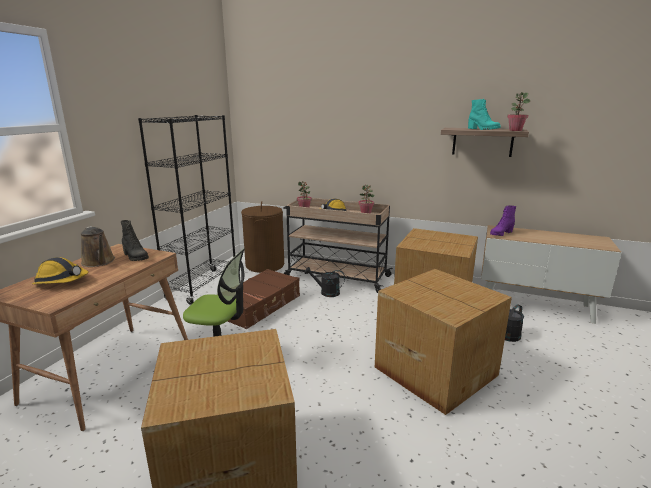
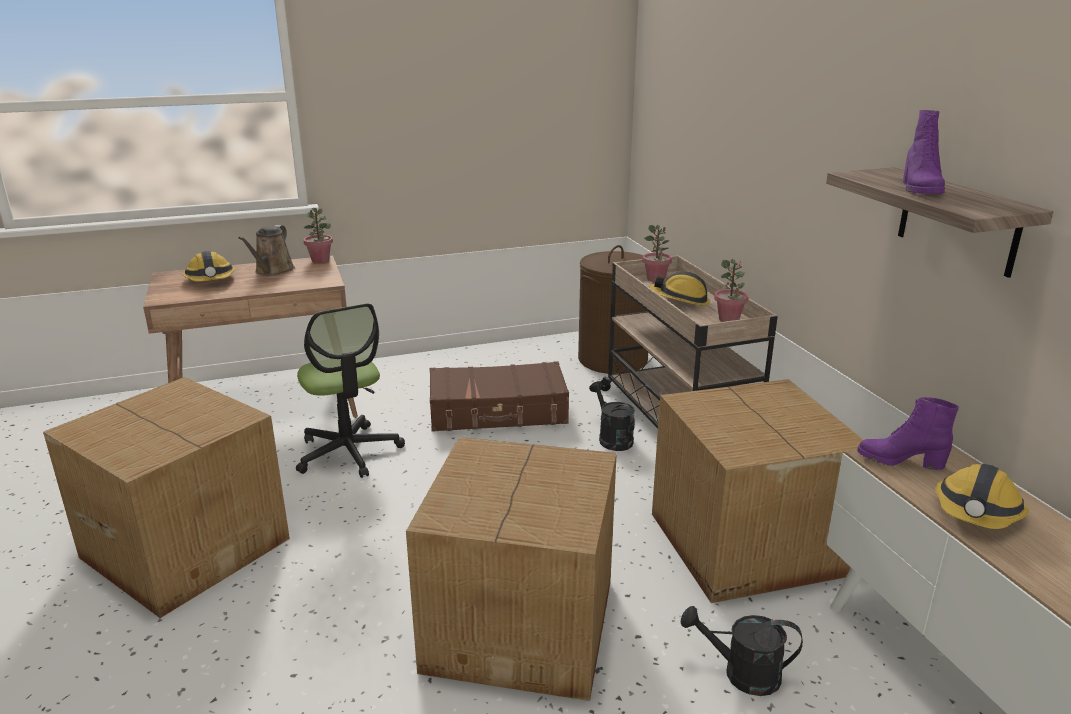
camera: 50 degrees right, 5 degrees up
black boot [121,220,149,261] -> none
black bookcase [138,115,235,305] -> none
turquoise boot [468,99,501,130] -> purple boot [903,110,945,194]
potted plant [507,92,531,131] -> potted plant moved to [303,208,333,263]
none -> hard hat [935,464,1028,529]

